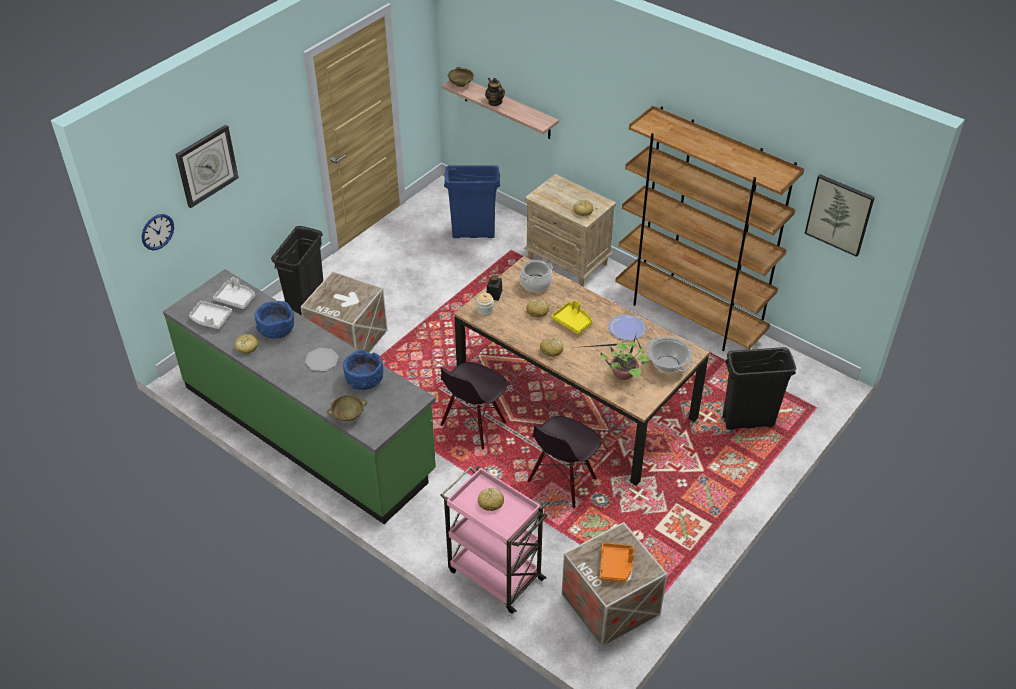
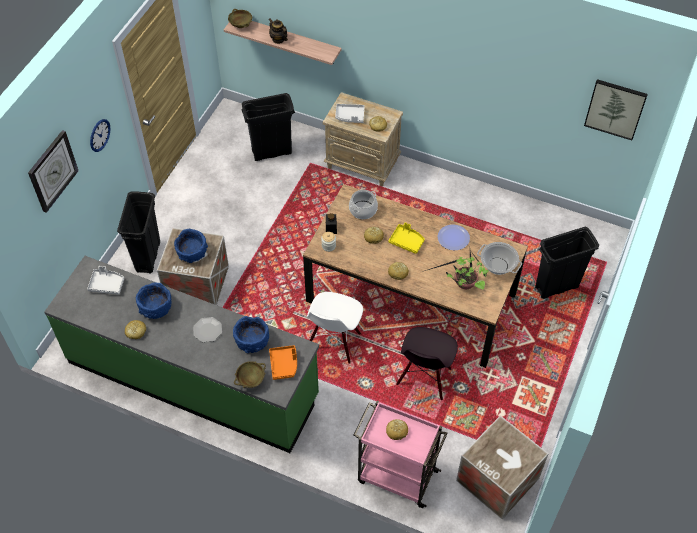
camera: 15 degrees left, 10 degrees up
wall clock [142,214,174,250] -> wall clock moved to [90,119,111,152]
grey tray [189,301,232,329] -> grey tray moved to [335,104,365,123]
black chair [440,362,508,450] -> white chair [307,292,363,364]
blue trash can [444,165,500,238] -> black trash can [242,93,295,161]
orange tray [600,543,634,582] -> orange tray moved to [269,345,297,380]
brown bookcase [615,106,804,351] -> none
none -> blue bowl [174,229,208,263]

